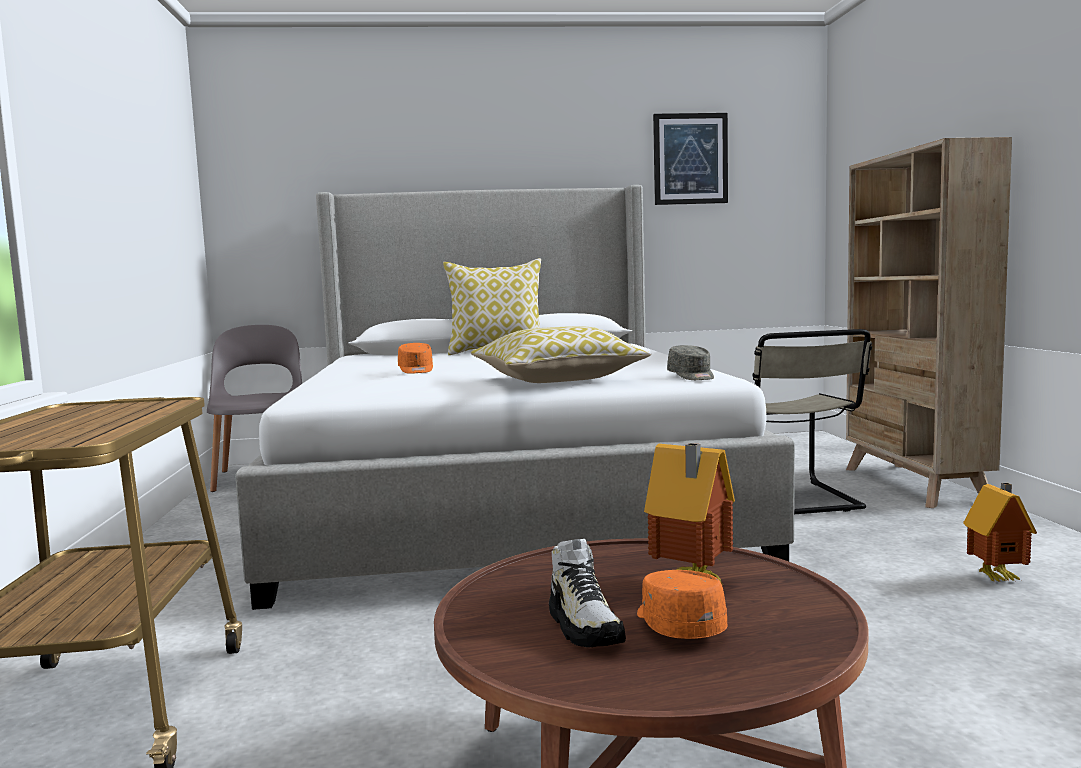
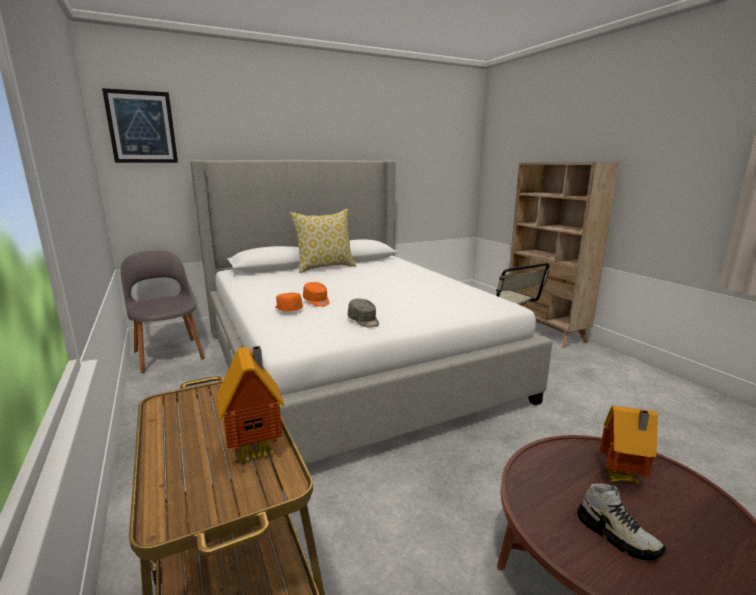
camera: 20 degrees left, 10 degrees up
pillow [471,326,651,383] -> none
orange cap [637,570,728,639] -> orange cap moved to [275,293,303,311]
picture [653,113,728,205] -> picture moved to [102,88,178,163]
grey cap [667,345,714,380] -> grey cap moved to [348,299,379,328]
toy house [963,483,1037,581] -> toy house moved to [217,346,284,462]

